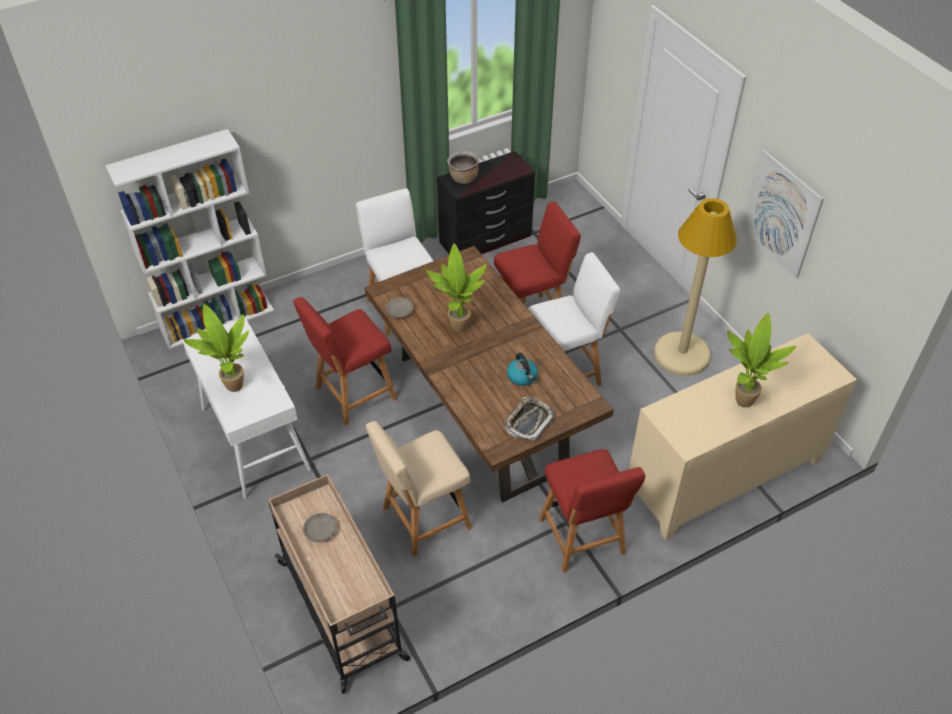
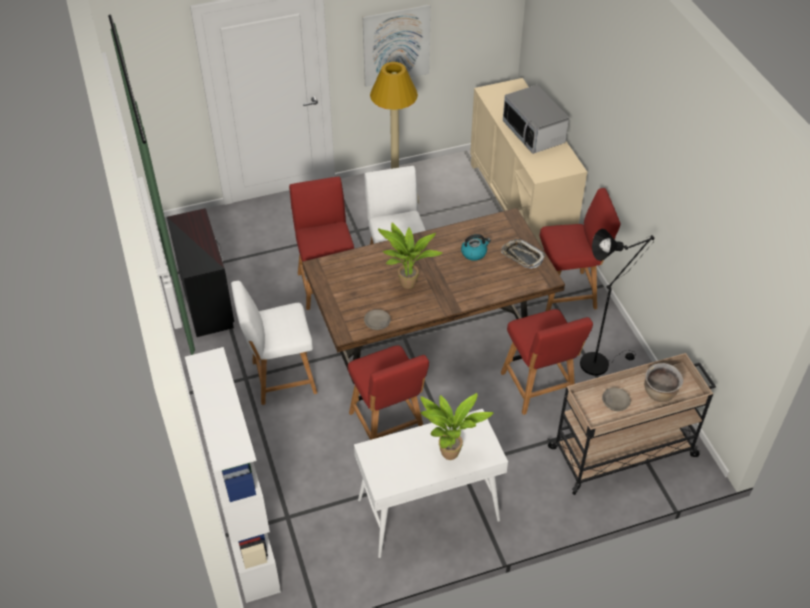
camera: 80 degrees left, 0 degrees up
beige chair [366,421,472,557] -> red chair [501,309,593,415]
brown cooking pot [447,151,479,184] -> brown cooking pot moved to [644,363,683,402]
potted plant [727,313,796,407] -> microwave [503,85,569,154]
none -> black floor lamp [580,229,655,376]

